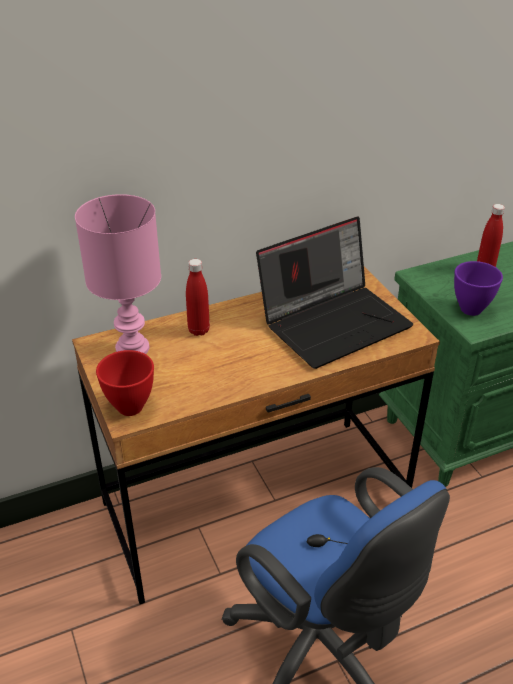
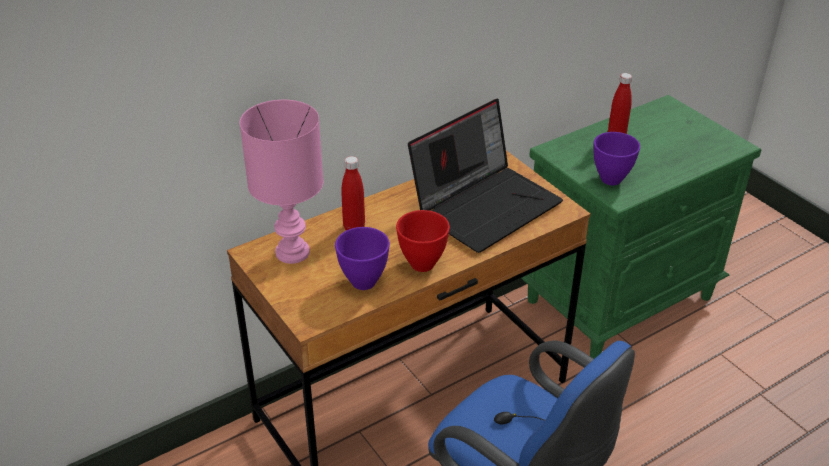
camera: 10 degrees left, 0 degrees up
red bowl [96,350,154,416] -> red bowl moved to [396,210,450,272]
none -> purple bowl [335,227,390,290]

